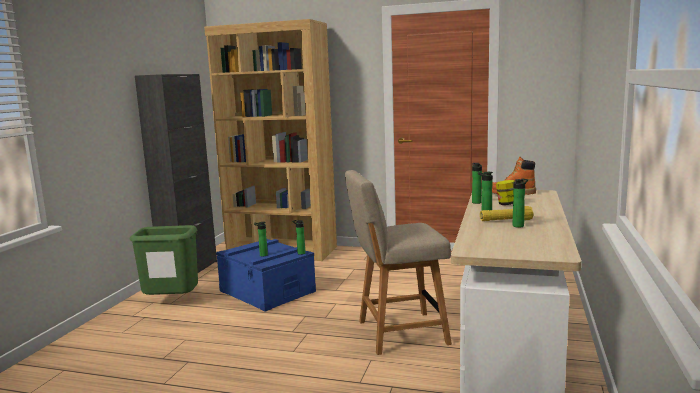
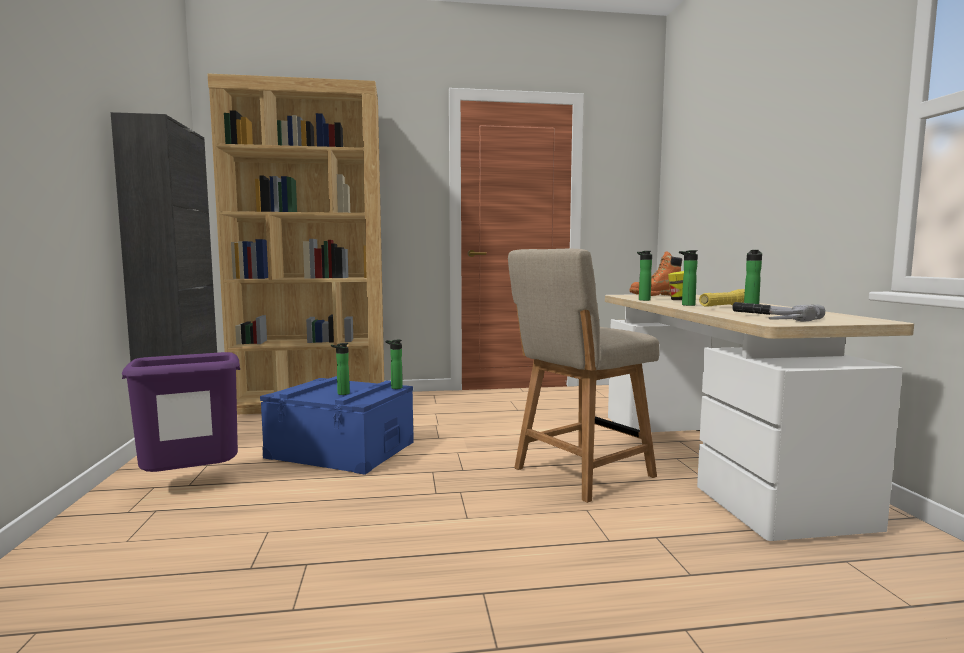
camera: 25 degrees left, 5 degrees down
green trash can [129,225,198,295] -> purple trash can [122,352,240,472]
none -> hammer [732,302,825,322]

